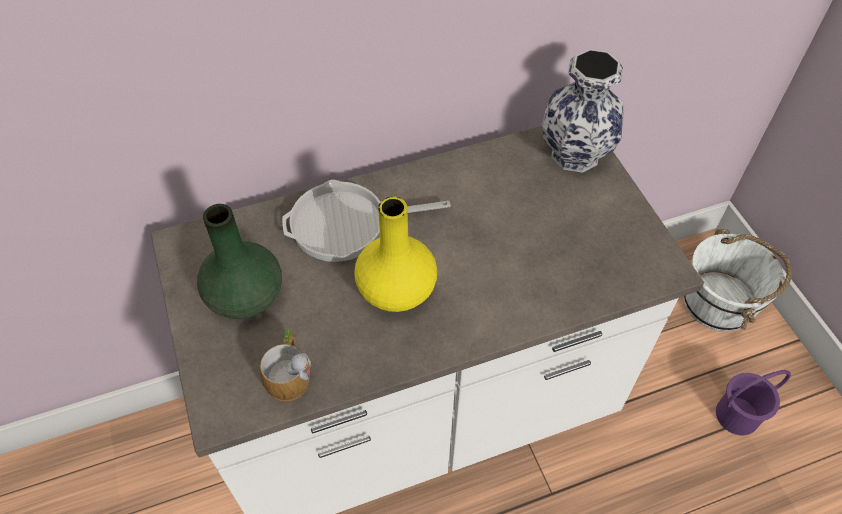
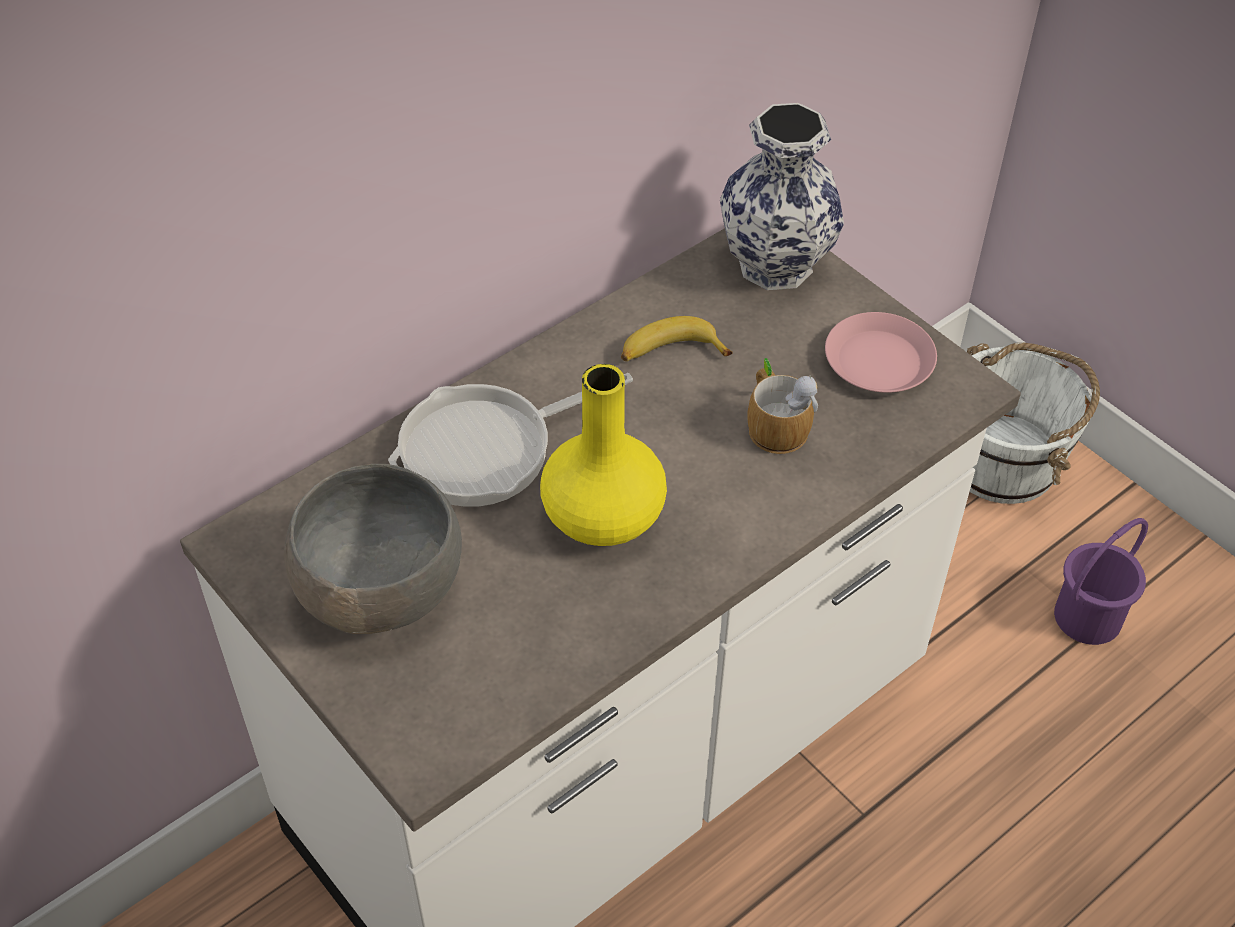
camera: 20 degrees left, 5 degrees down
green vase [197,204,282,319] -> grey bowl [284,464,462,634]
mug [259,329,311,401] -> mug moved to [747,358,818,454]
none -> banana [621,316,732,361]
none -> pink plate [825,312,937,393]

